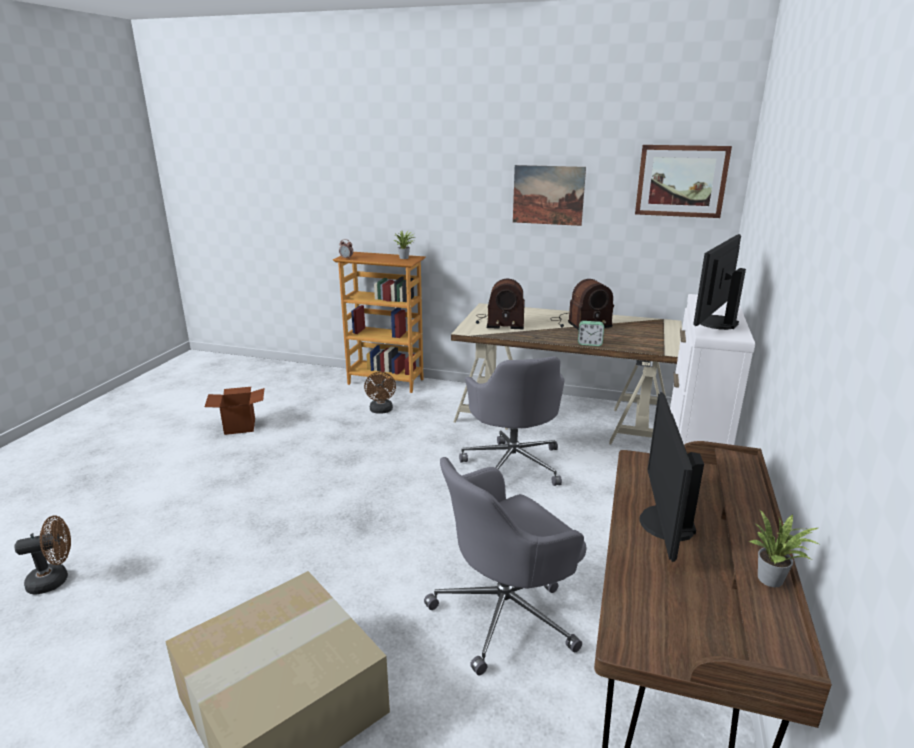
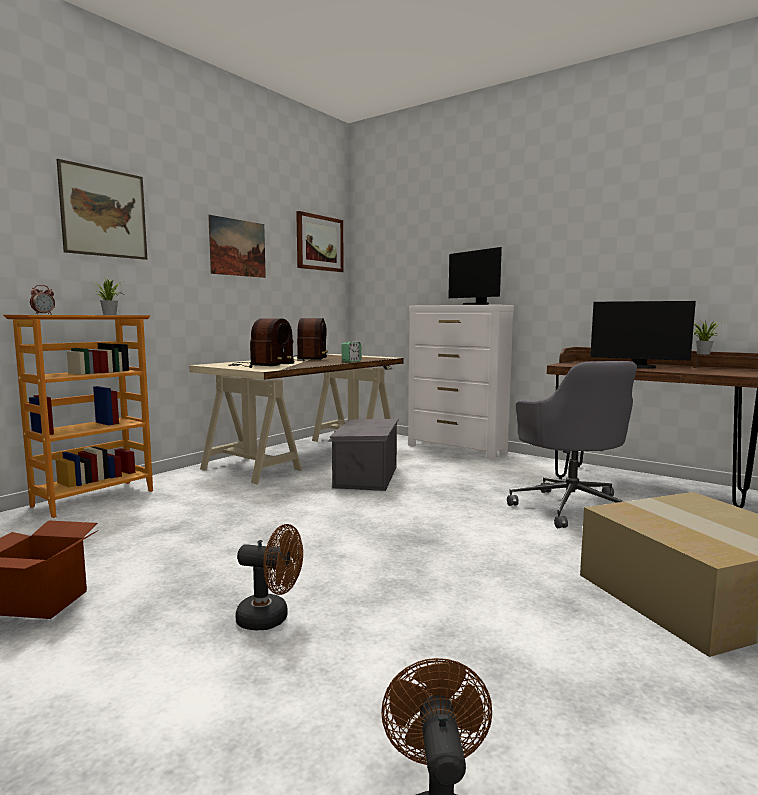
camera: 70 degrees left, 15 degrees down
brown fan [364,372,396,414] -> brown fan moved to [236,524,303,630]
grey office chair [459,357,565,486] -> grey storage box [327,419,399,491]
none -> picture [57,159,147,260]

